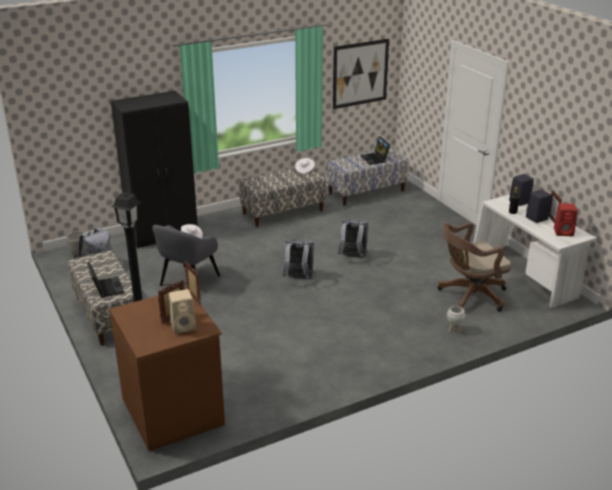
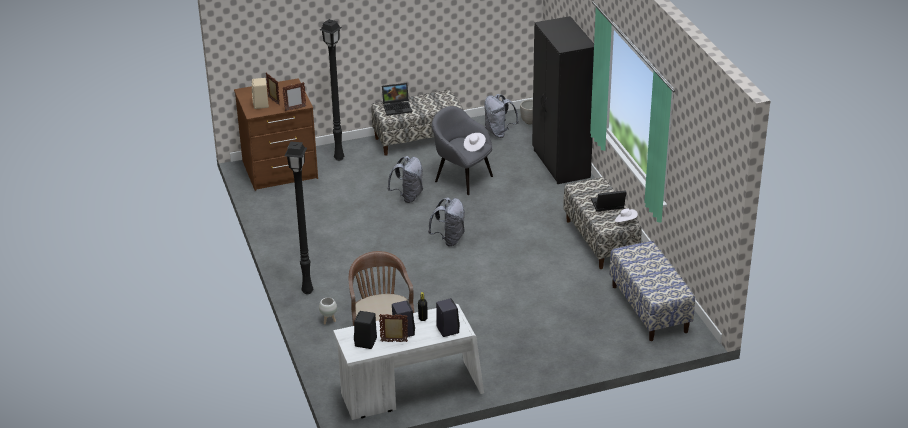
camera: 100 degrees right, 5 degrees up
picture [333,38,389,109] -> none
grey backpack [338,220,369,258] -> grey backpack moved to [387,156,423,203]
laptop [361,136,390,165] -> laptop moved to [591,190,627,212]
red speaker [554,203,578,236] -> black speaker [354,311,377,349]
none -> black floor lamp [285,142,313,294]

